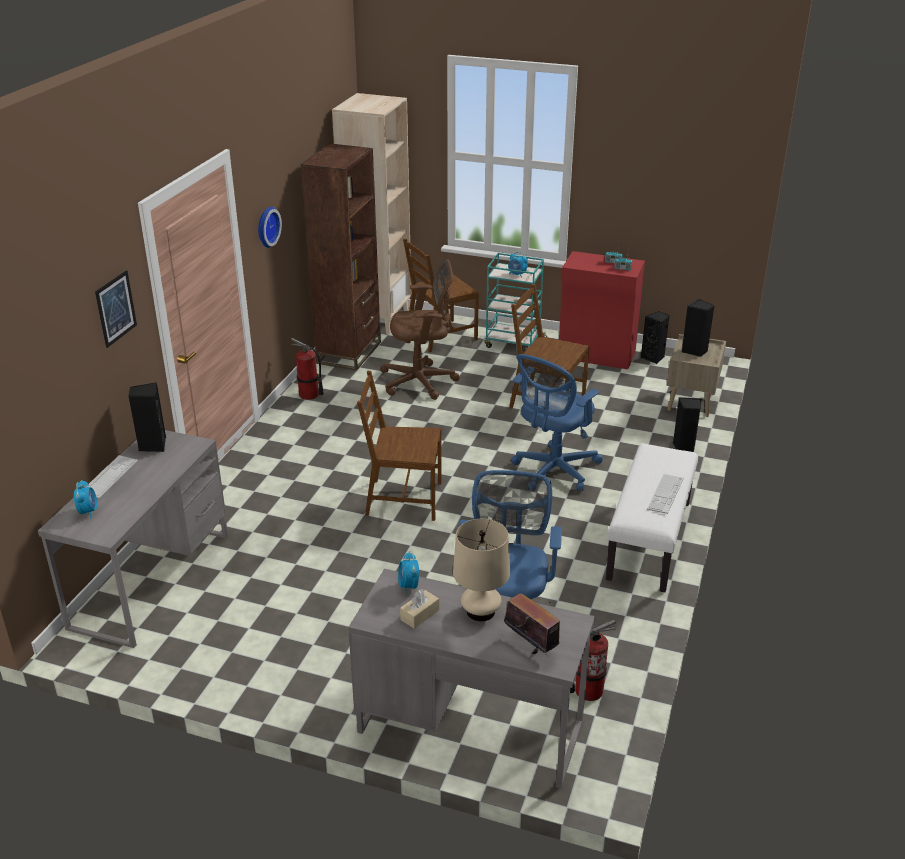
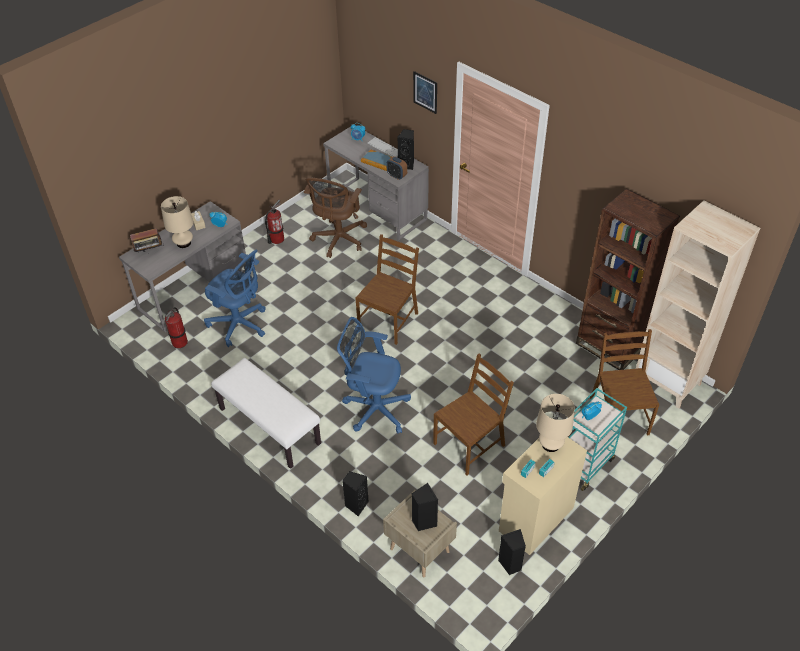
camera: 115 degrees right, 15 degrees up
wall clock [258,207,282,248] -> none
fire extinguisher [291,338,324,400] -> fire extinguisher moved to [265,200,284,244]
brown office chair [380,259,460,400] -> brown office chair moved to [304,178,367,258]
blue office chair [511,354,603,491] -> blue office chair turned 45 degrees counterclockwise [337,317,411,434]
red cabinet [559,251,645,369] -> beige cabinet [499,437,587,555]
keyboard [647,474,684,514] -> none
none -> book [361,149,392,171]
none -> alarm clock [387,156,407,180]
none -> beige table lamp [536,394,575,452]

